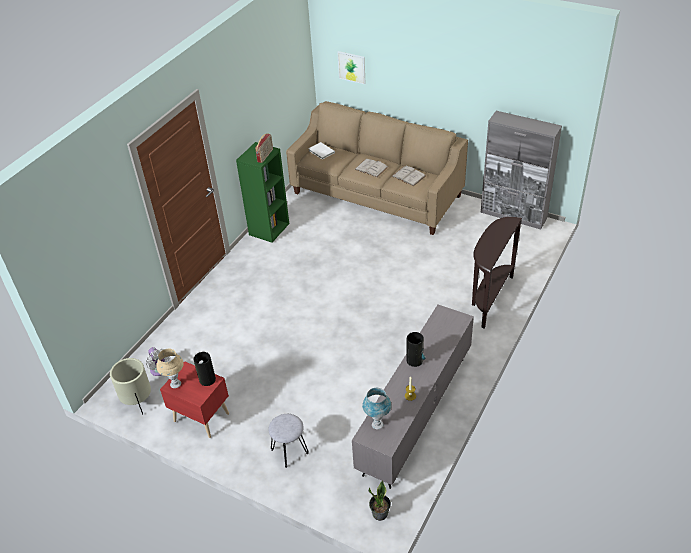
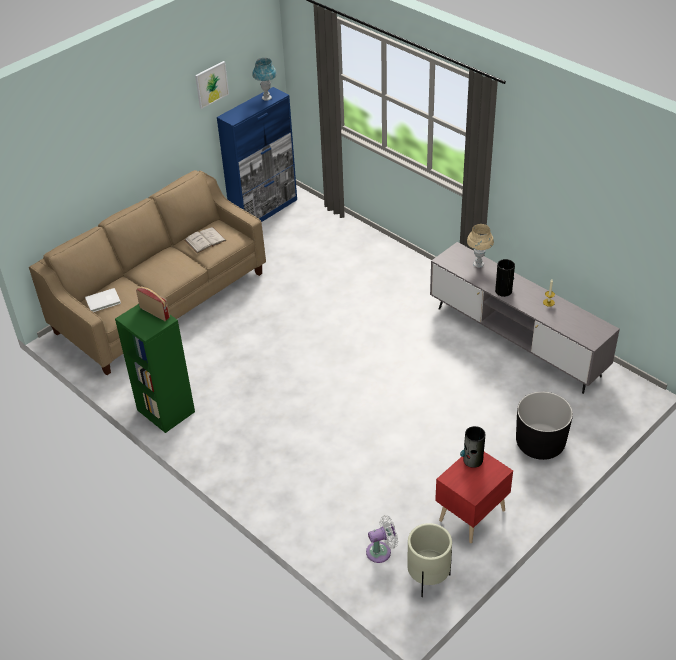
camera: 75 degrees left, 0 degrees up
beige table lamp [156,349,184,388] -> beige table lamp moved to [467,224,494,268]
grey stool [268,414,309,468] -> black planter [516,392,573,460]
picture [337,51,366,84] -> picture moved to [195,61,229,109]
white book [354,159,388,177] -> none
blue table lamp [362,388,391,429] -> blue table lamp moved to [252,58,277,101]
potted plant [369,481,391,521] -> none
brown console table [472,217,522,328] -> none
grey cabinet [481,111,562,229] -> blue cabinet [217,87,297,222]

